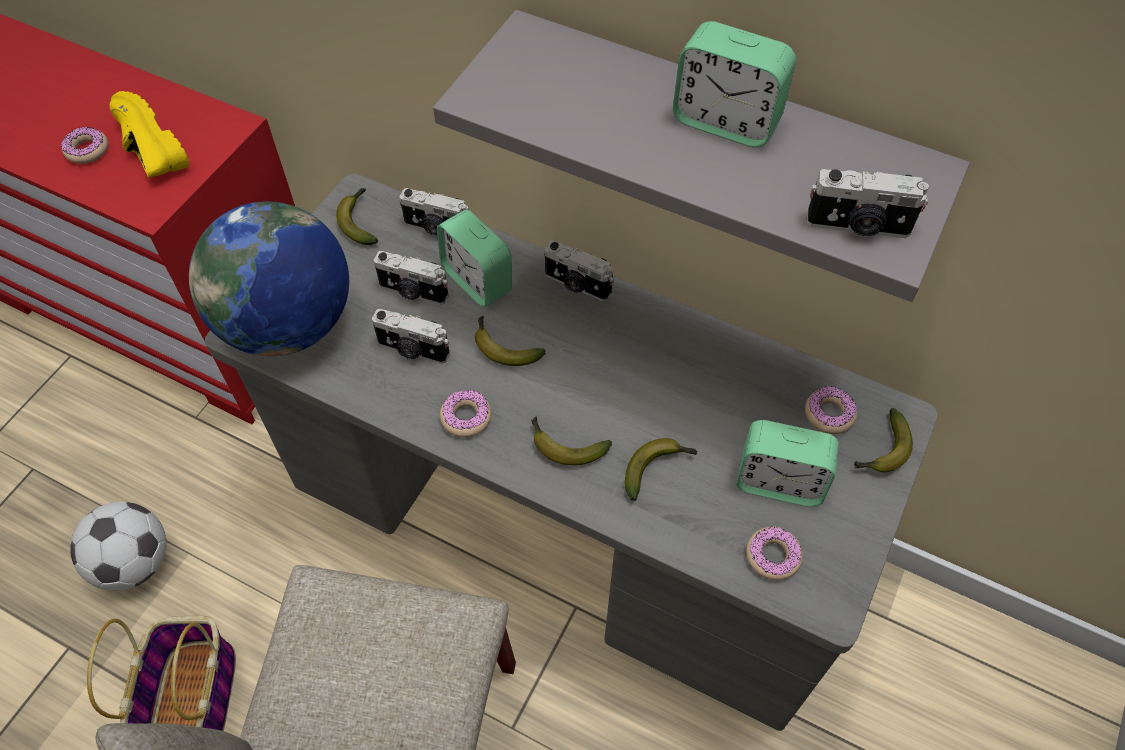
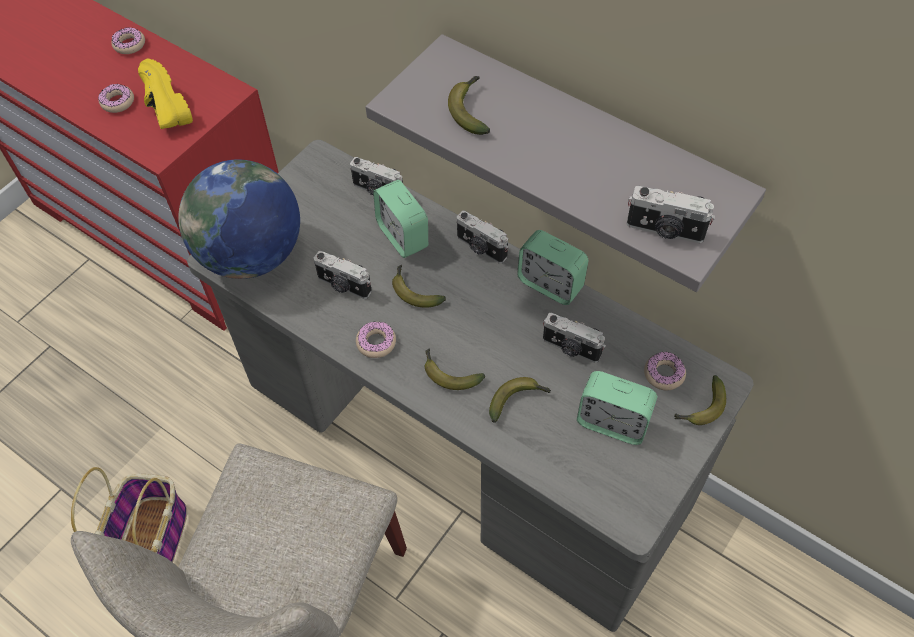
camera: 10 degrees right, 0 degrees up
football [70,502,166,591] -> none
banana [336,188,378,245] -> banana moved to [448,76,490,135]
camera [374,251,448,305] -> camera moved to [543,313,606,363]
alarm clock [673,21,796,147] -> alarm clock moved to [517,230,589,305]
donut [746,526,803,580] -> donut moved to [111,28,145,54]

